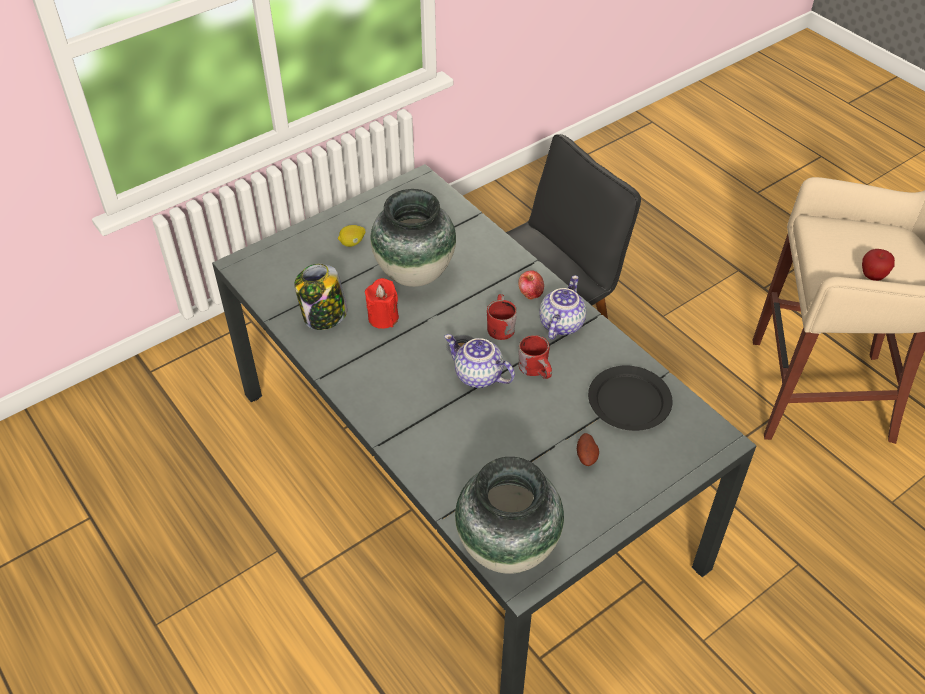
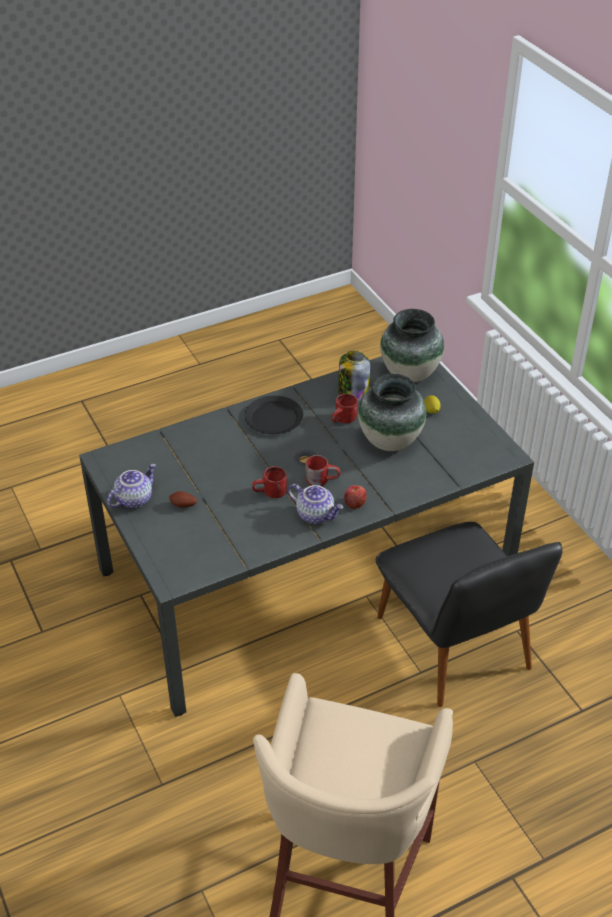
camera: 100 degrees right, 5 degrees down
red candle [365,278,399,329] -> red mug [331,394,358,423]
teapot [444,334,515,388] -> teapot moved to [107,464,156,508]
vase [455,457,564,574] -> vase moved to [380,309,444,382]
black plate [588,365,673,431] -> black plate moved to [244,396,303,434]
apple [862,249,895,281] -> none

